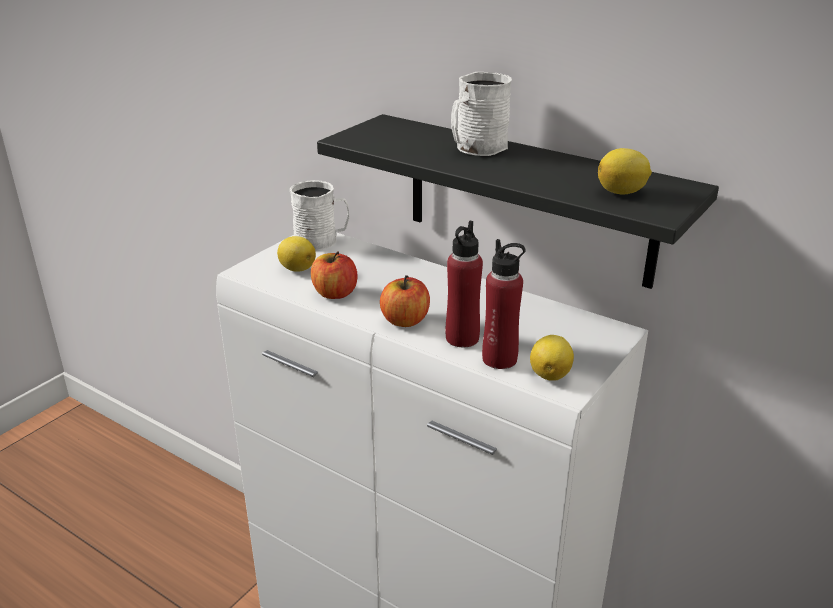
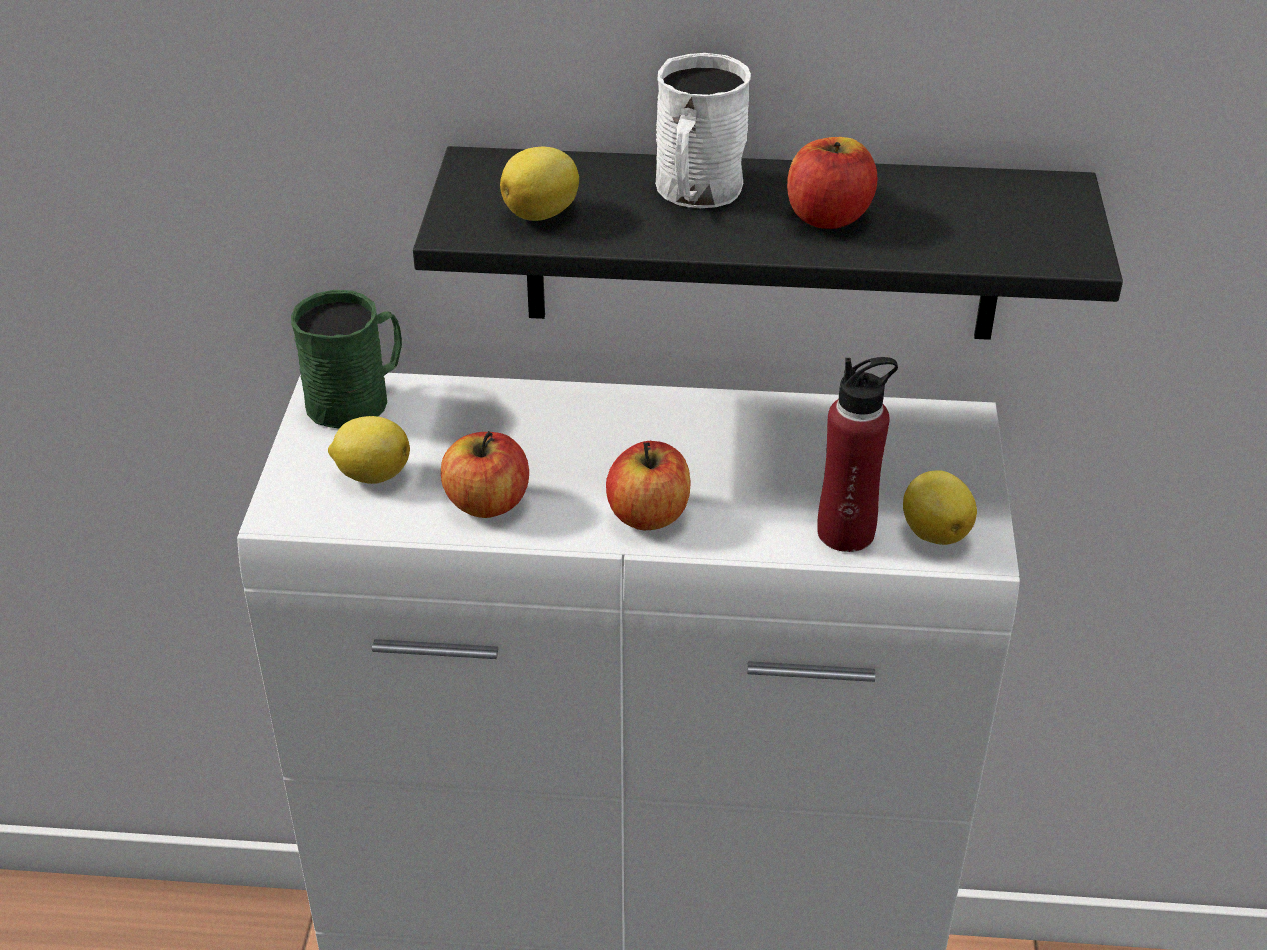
camera: 30 degrees left, 10 degrees up
white mug [290,180,349,250] -> green mug [291,290,402,428]
red bottle [446,220,483,347] -> none
lemon [598,148,652,194] -> lemon moved to [500,147,579,221]
none -> apple [787,137,877,229]

